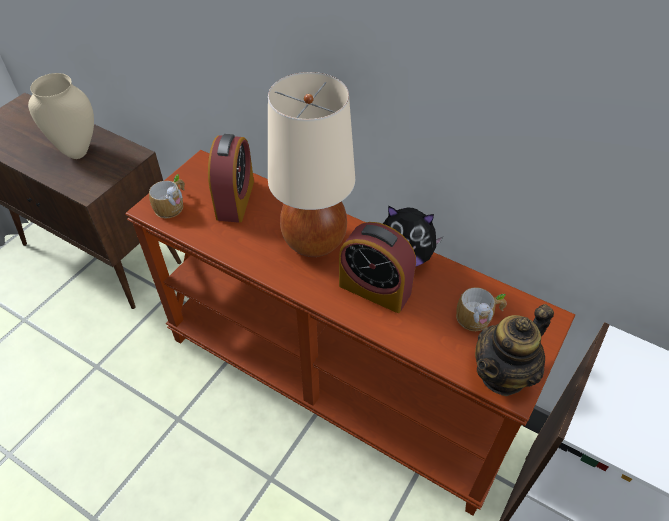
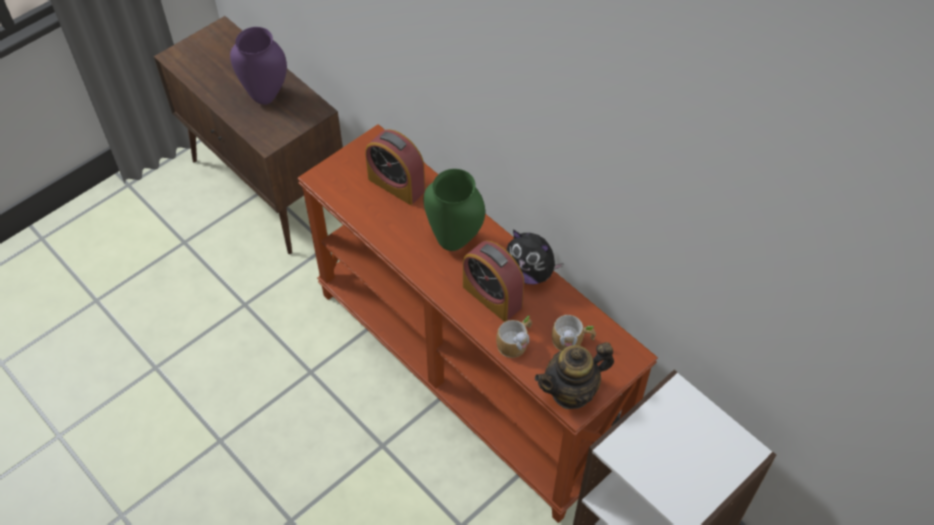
camera: 15 degrees right, 5 degrees up
beige vase [28,73,94,159] -> purple vase [230,27,287,105]
mug [149,174,185,218] -> mug moved to [496,316,532,358]
alarm clock [208,134,254,223] -> alarm clock turned 105 degrees clockwise [365,129,425,205]
beige table lamp [268,72,355,257] -> green vase [424,169,485,251]

